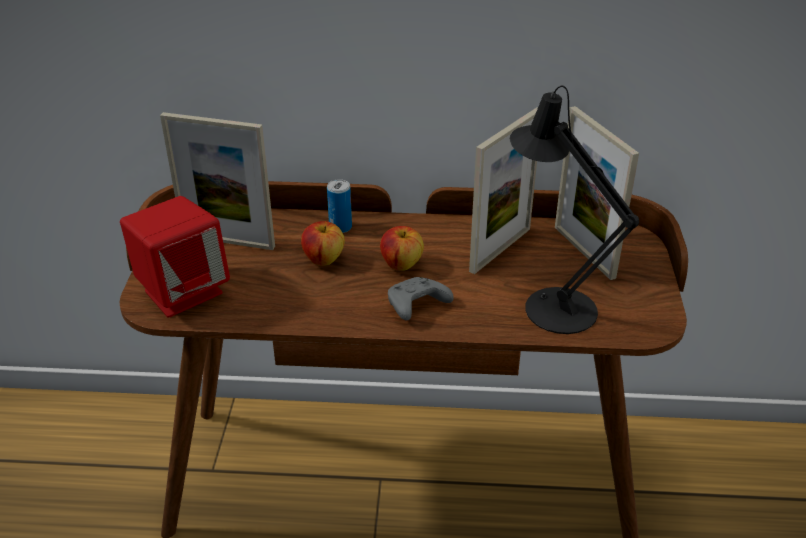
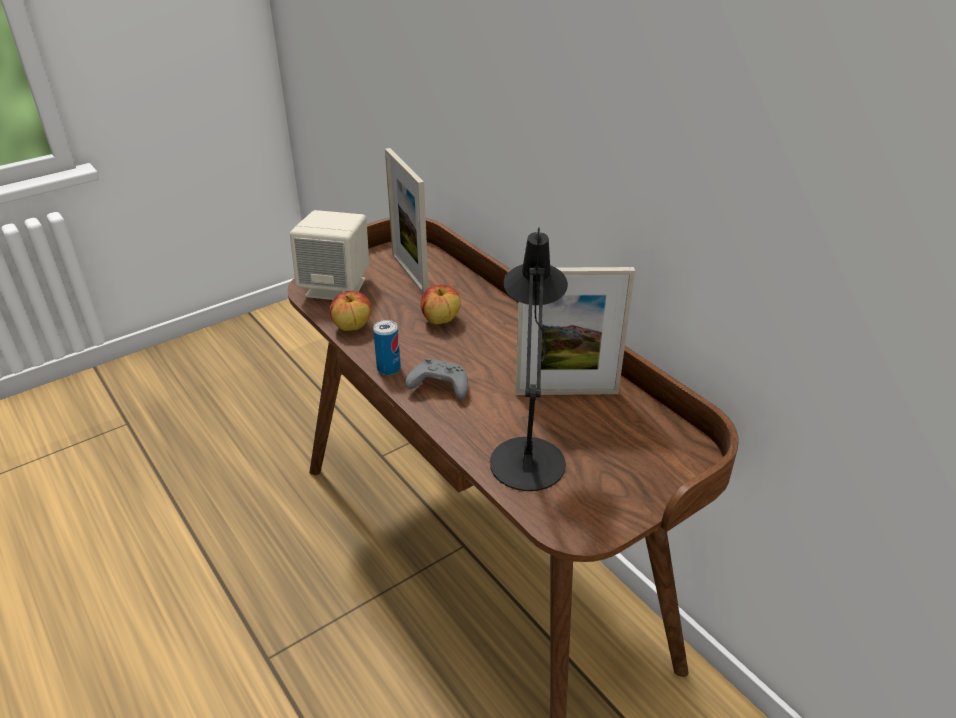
camera: 50 degrees right, 0 degrees up
red speaker [120,196,230,318] -> beige speaker [290,210,369,300]
can [327,179,352,233] -> can moved to [373,320,401,375]
apple [380,226,424,271] -> apple moved to [330,291,371,331]
picture frame [555,106,639,280] -> none

